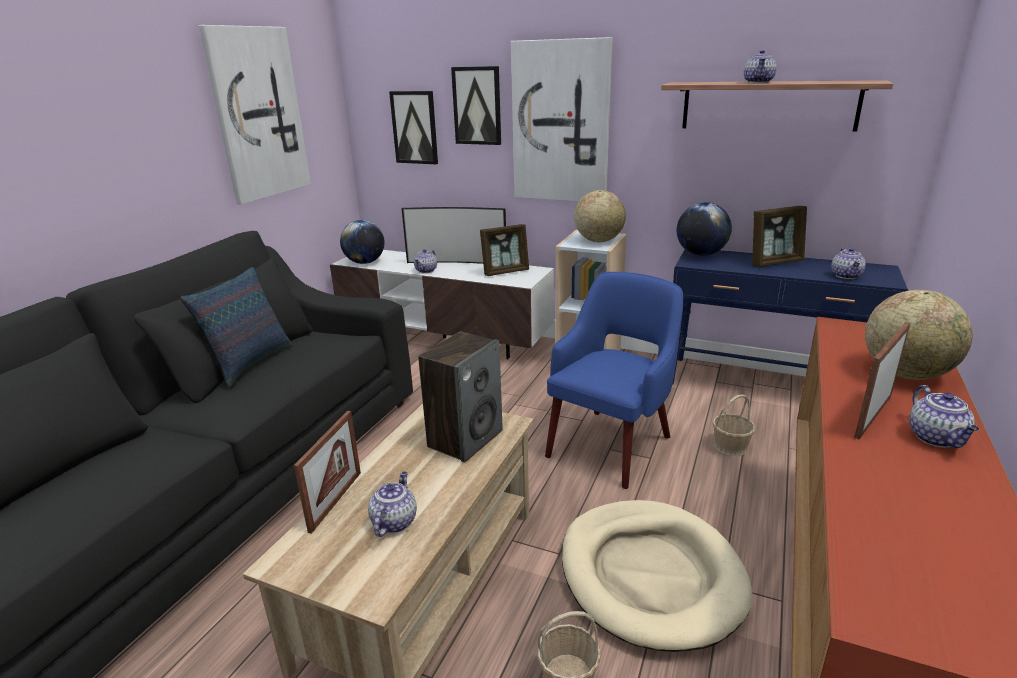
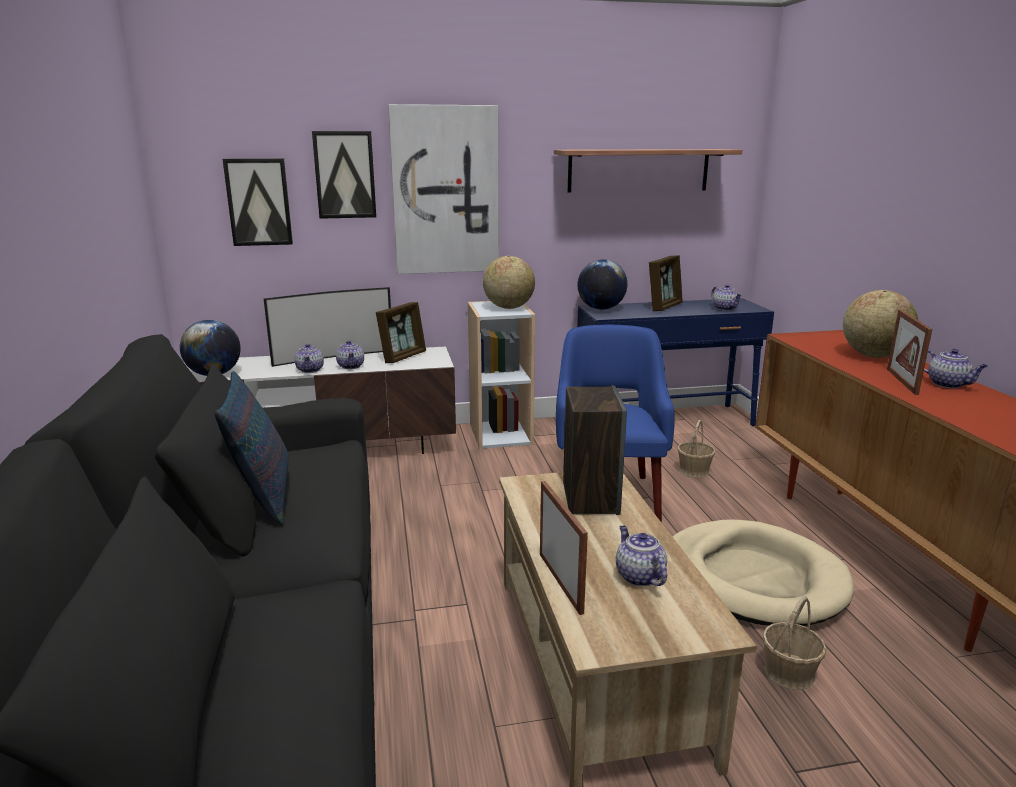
camera: 35 degrees left, 5 degrees down
picture [199,25,311,205] -> none
teapot [744,50,777,83] -> teapot moved to [336,340,364,369]

